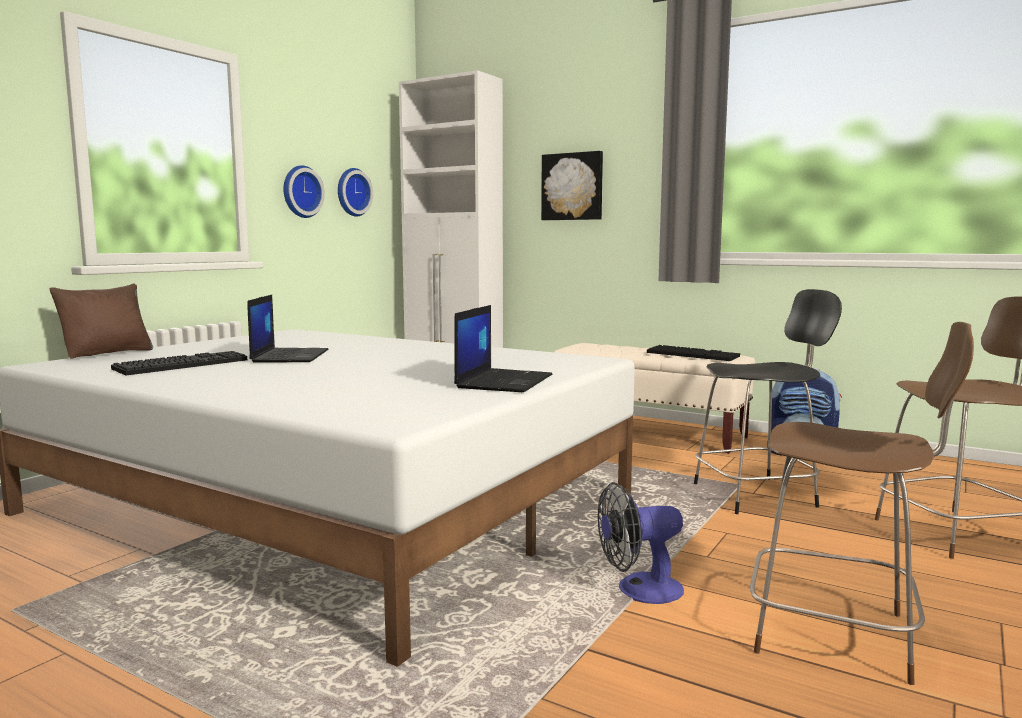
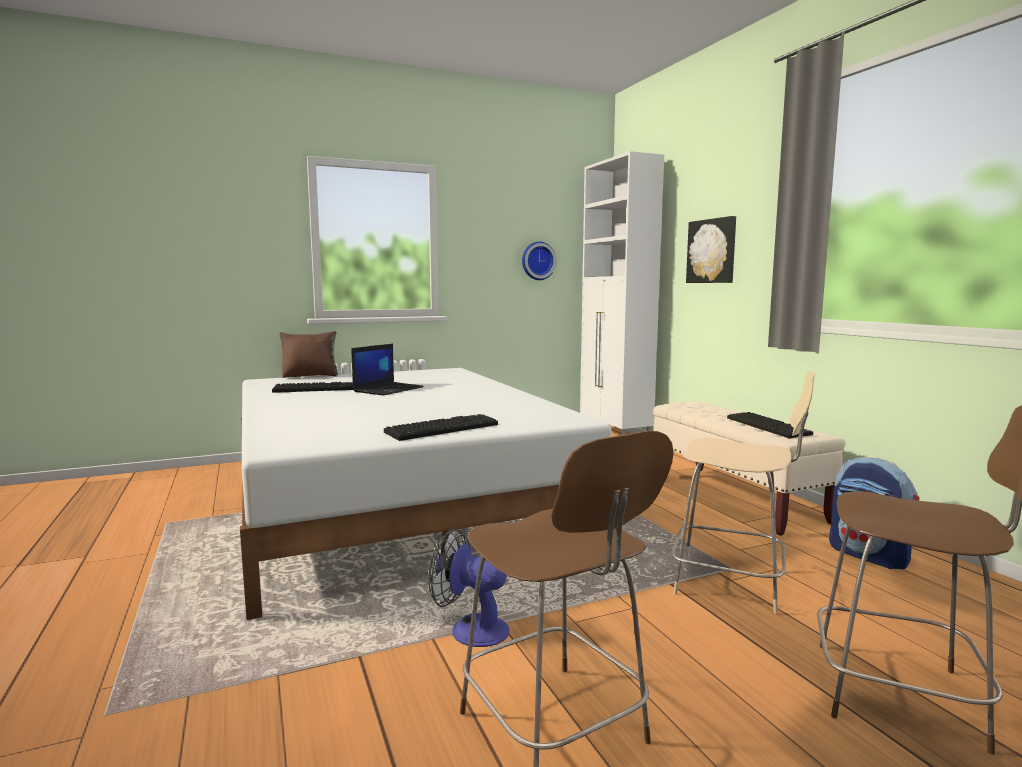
camera: 35 degrees right, 0 degrees up
wall clock [283,165,325,218] -> none
laptop [454,305,552,392] -> keyboard [384,414,498,441]
black chair [694,289,842,514] -> beige chair [671,371,815,614]

